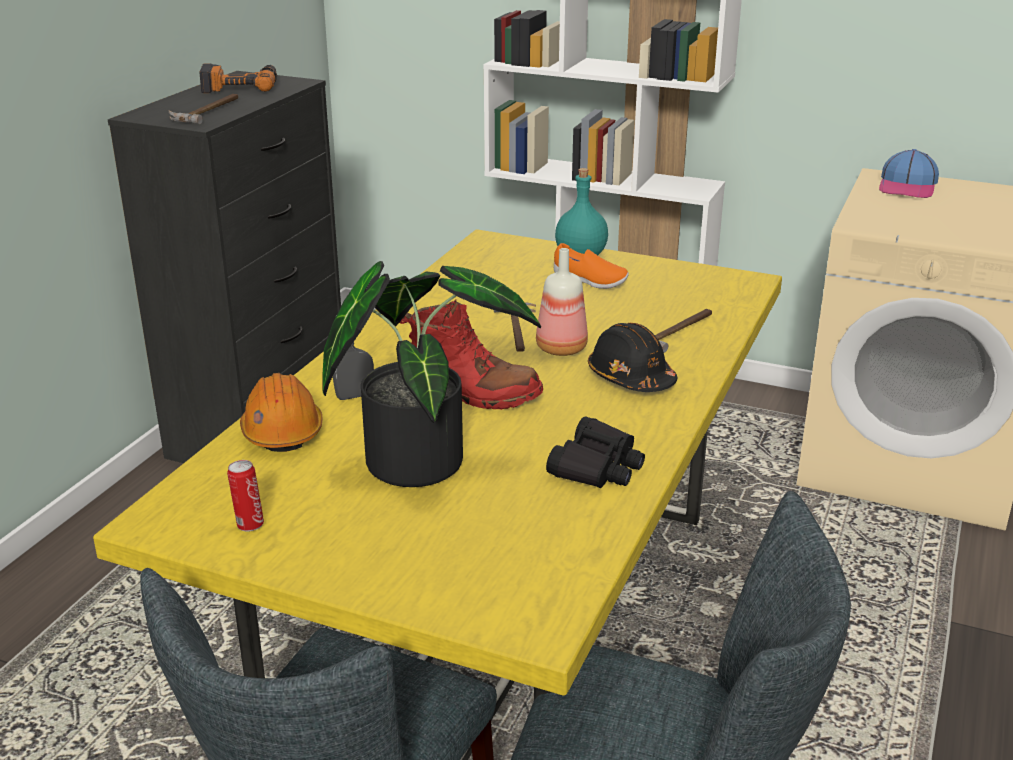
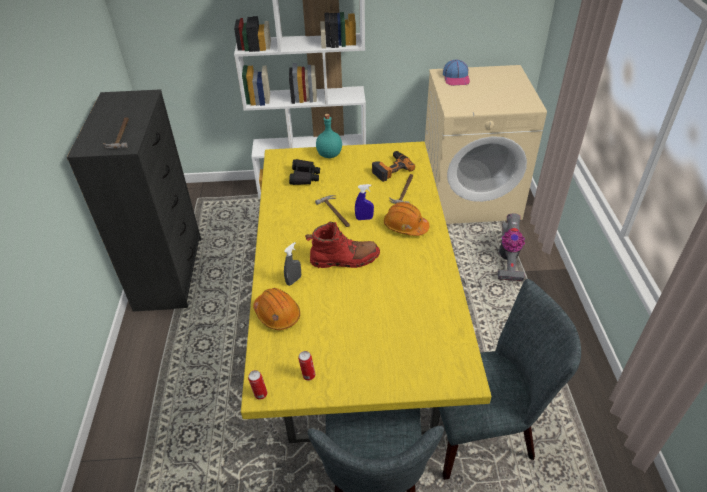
camera: 25 degrees left, 15 degrees up
power drill [199,63,277,93] -> power drill moved to [372,151,415,182]
potted plant [323,261,541,487] -> none
bottle [536,248,588,356] -> blue spray bottle [355,184,374,220]
black binoculars [546,417,645,488] -> black binoculars moved to [289,159,320,185]
orange shoe [554,243,629,289] -> none
black hard hat [588,323,677,392] -> orange hard hat [384,202,429,236]
none -> can [248,370,267,400]
none -> vacuum cleaner [498,213,525,281]

